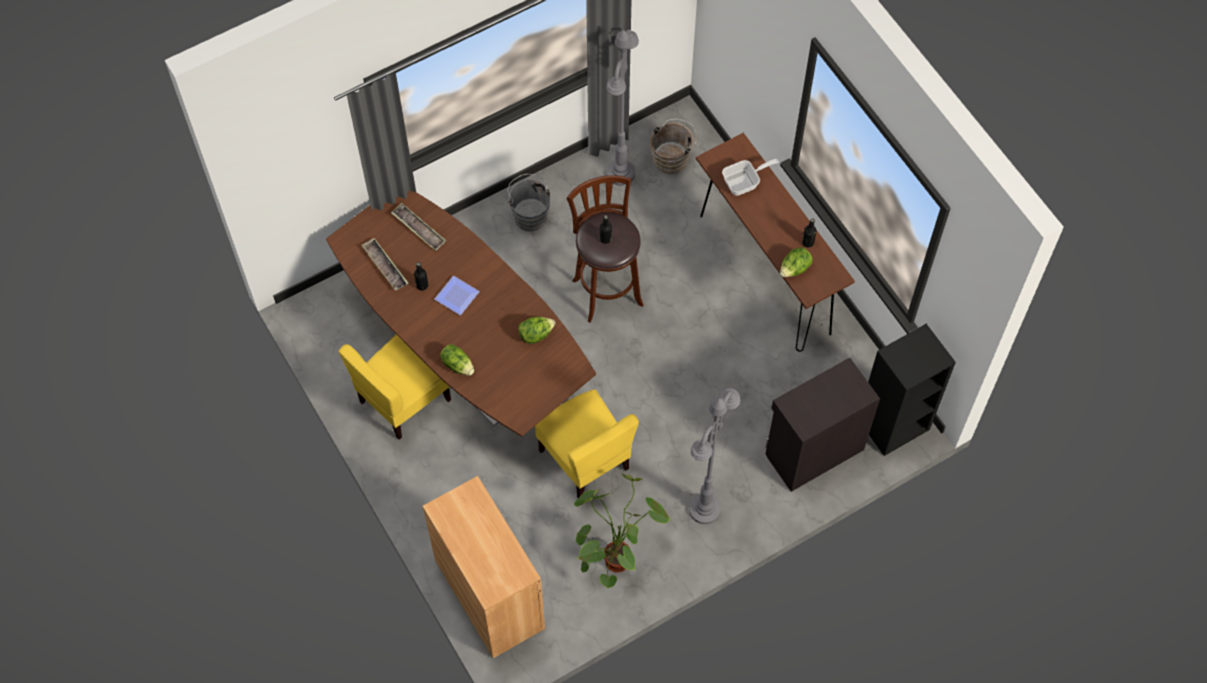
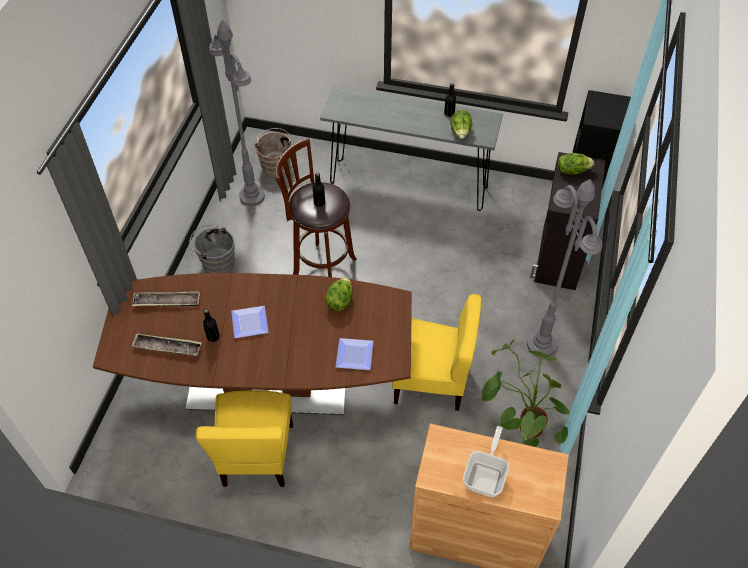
camera: 45 degrees left, 10 degrees down
lettuce [440,344,474,376] -> lettuce moved to [558,153,594,175]
brown console table [696,133,855,352] -> grey console table [320,86,503,211]
frying pan [722,159,779,196] -> frying pan moved to [463,426,509,497]
none -> plate [336,338,374,370]

